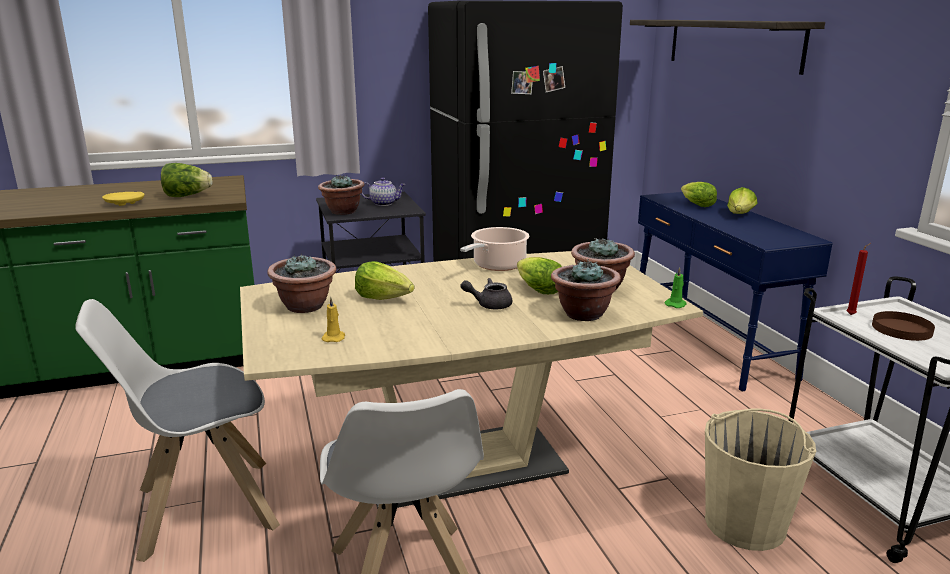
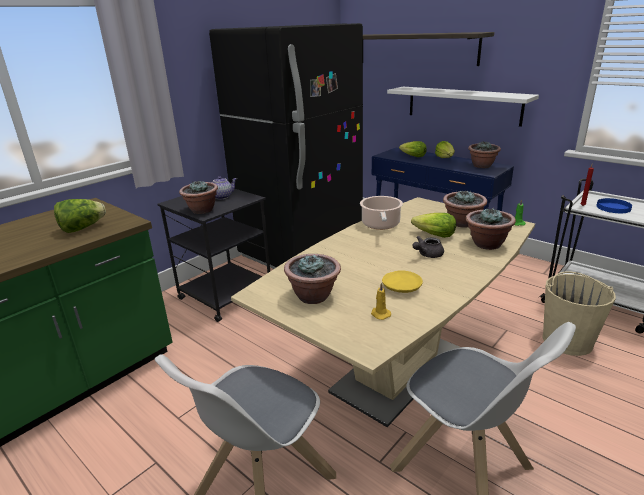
camera: 30 degrees left, 5 degrees up
yellow plate [102,192,144,206] -> yellow plate moved to [382,270,423,293]
lettuce [355,261,415,300] -> none
brown plate [872,311,935,341] -> blue plate [596,198,632,213]
none -> white shelf [387,87,539,127]
none -> potted plant [468,142,501,168]

